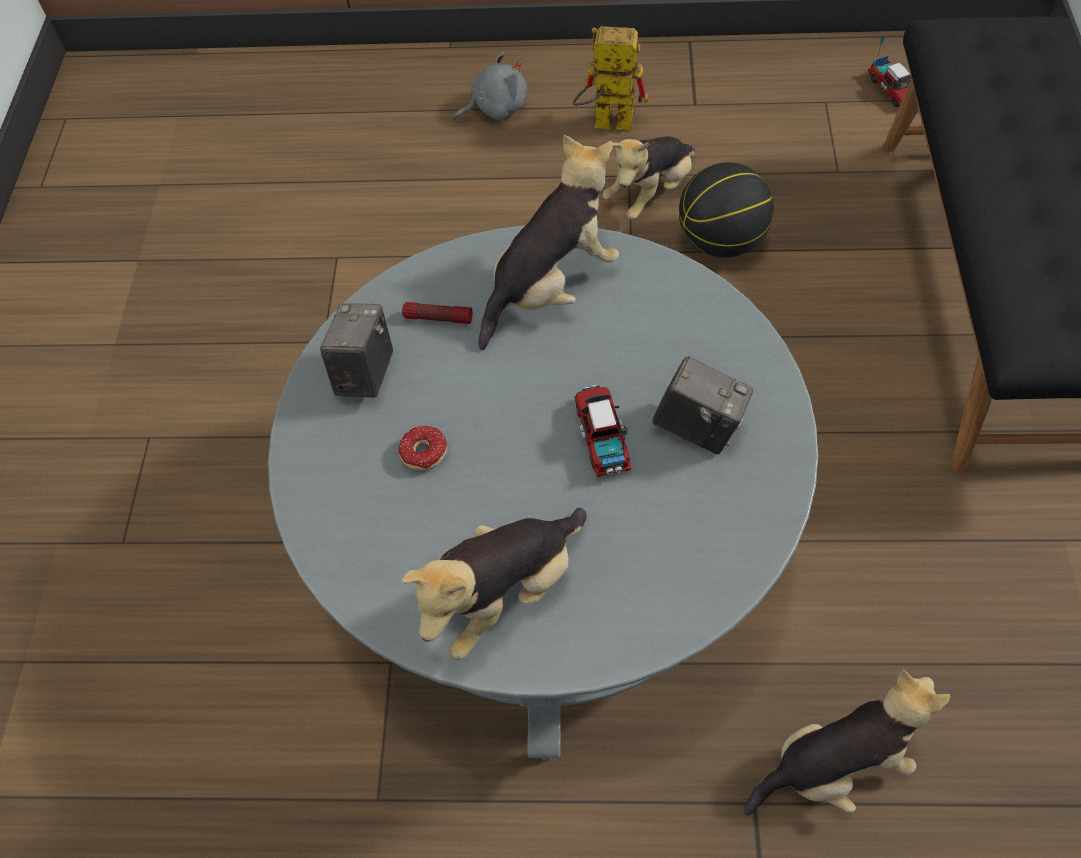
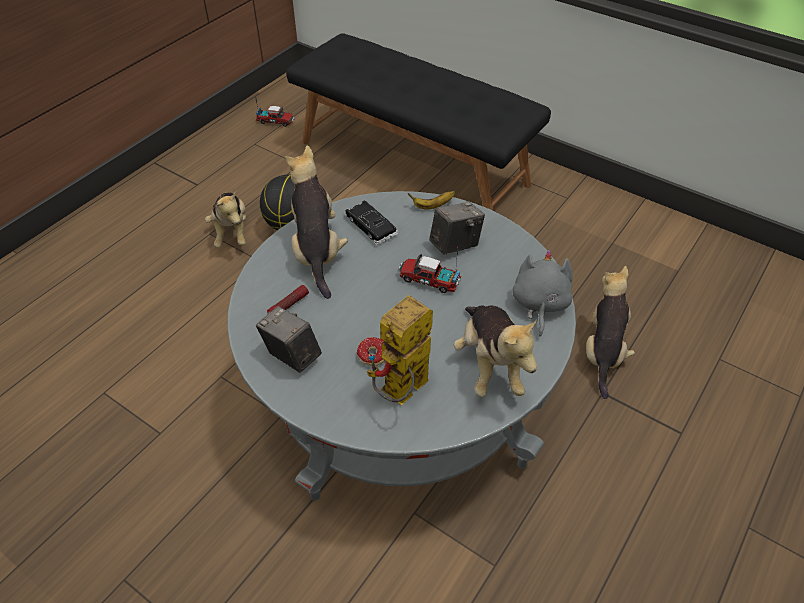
camera: 60 degrees left, 10 degrees down
grey plush toy [454,52,527,120] -> grey plush toy moved to [513,250,573,337]
toy robot [573,26,648,131] -> toy robot moved to [367,295,433,405]
none -> black toy car [344,200,398,245]
none -> banana [408,191,455,210]

